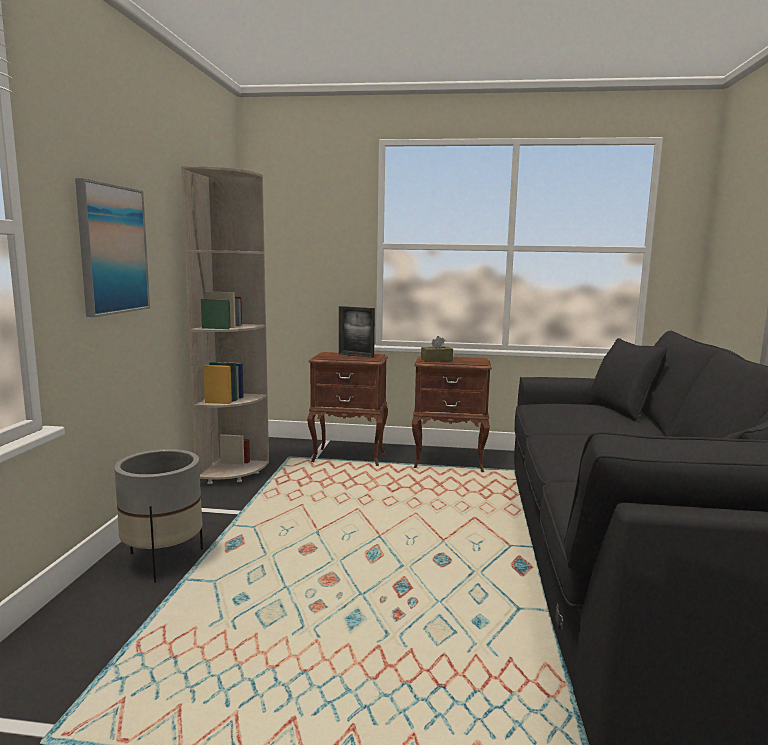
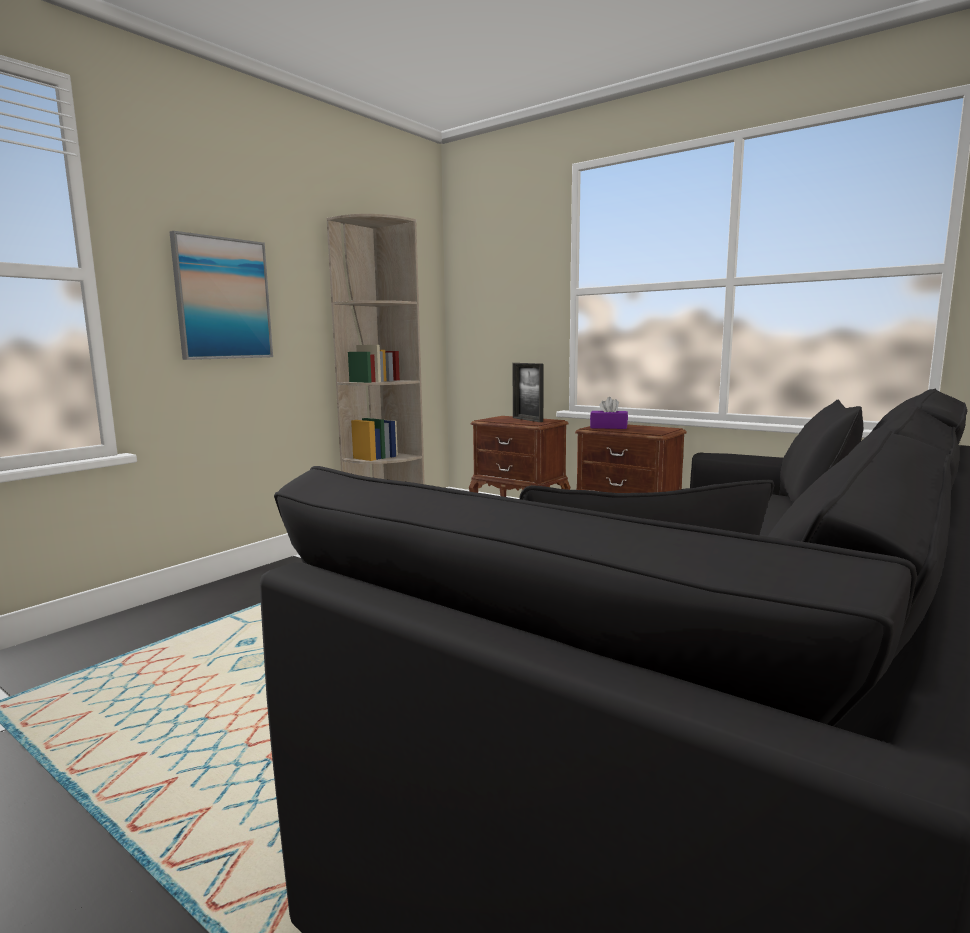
camera: 30 degrees right, 0 degrees up
grey planter [114,449,203,583] -> none
brown tissue box [421,336,453,362] -> purple tissue box [590,397,628,429]

